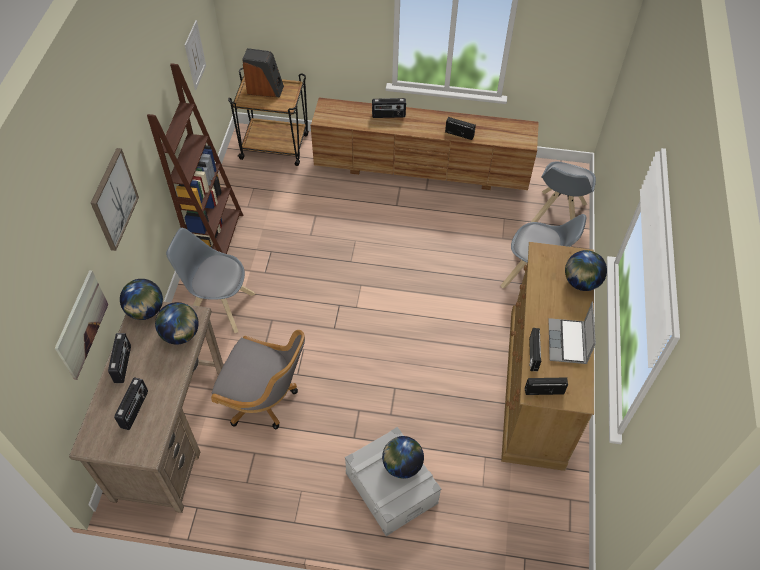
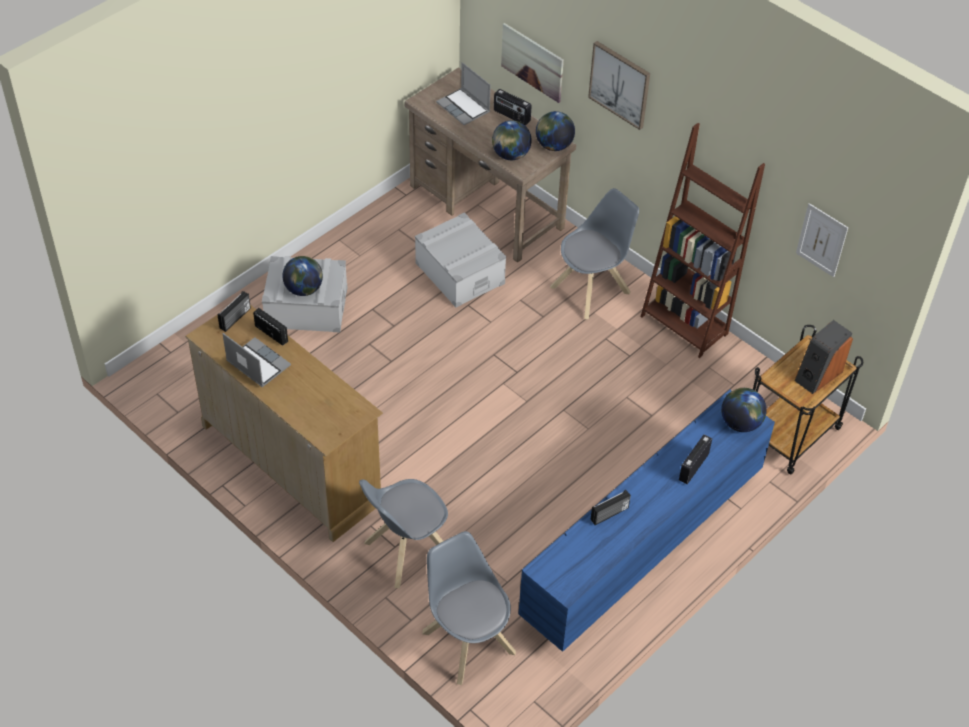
camera: 125 degrees right, 5 degrees down
radio [114,377,148,430] -> laptop [436,62,491,125]
grey office chair [211,330,305,429] -> grey storage box [415,212,506,307]
brown cabinet [311,97,539,190] -> blue cabinet [518,389,775,652]
globe [565,250,607,291] -> globe moved to [721,388,767,432]

